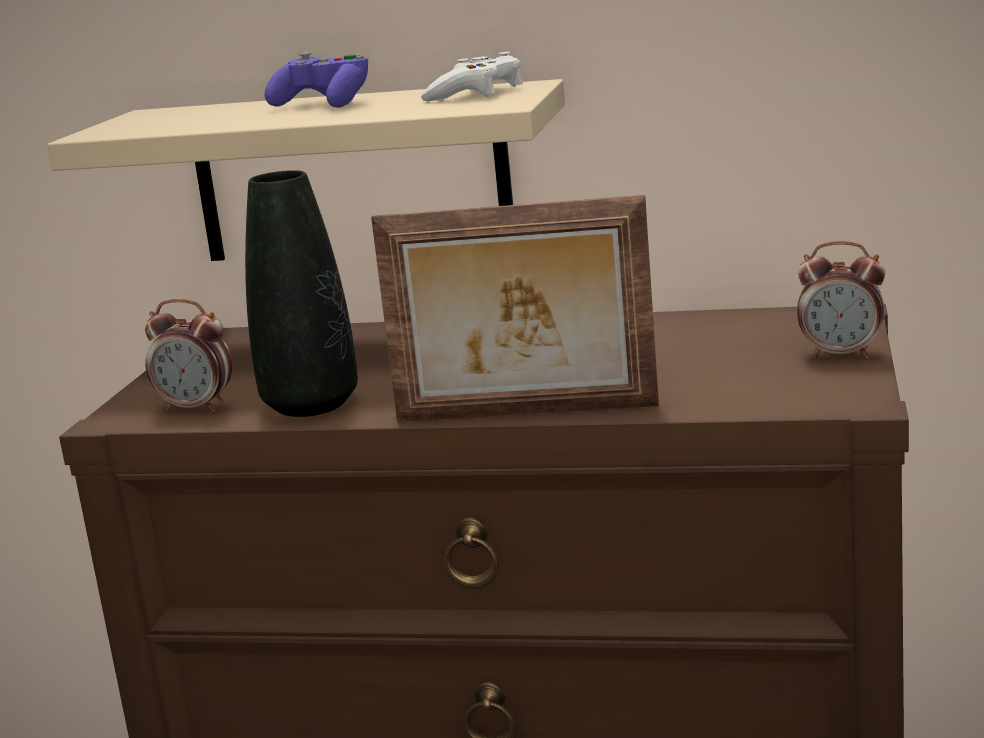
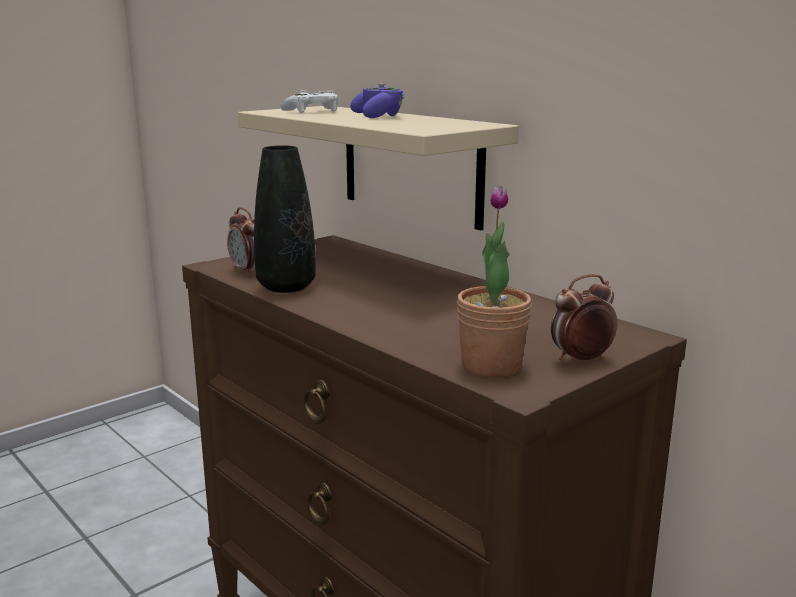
camera: 35 degrees right, 0 degrees up
picture frame [371,195,659,422] -> none
white game controller [421,52,523,101] -> white game controller moved to [280,90,338,113]
alarm clock [797,241,885,359] -> alarm clock turned 105 degrees clockwise [551,274,617,364]
none -> potted plant [457,185,532,377]

